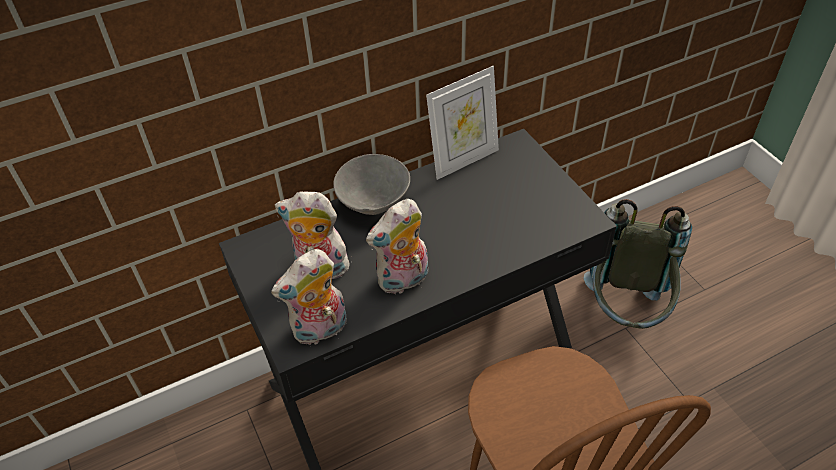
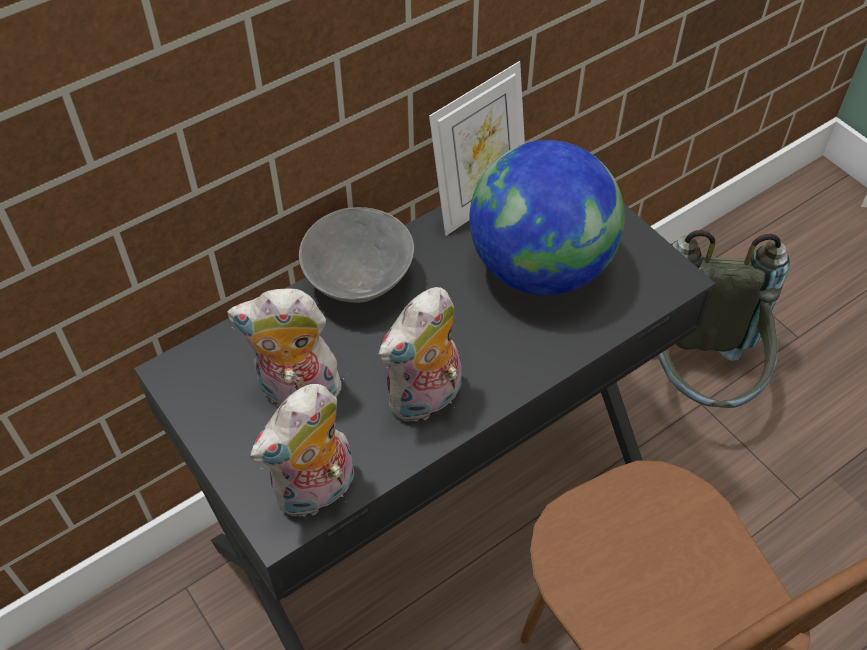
camera: 10 degrees left, 5 degrees up
none -> globe [469,140,625,295]

